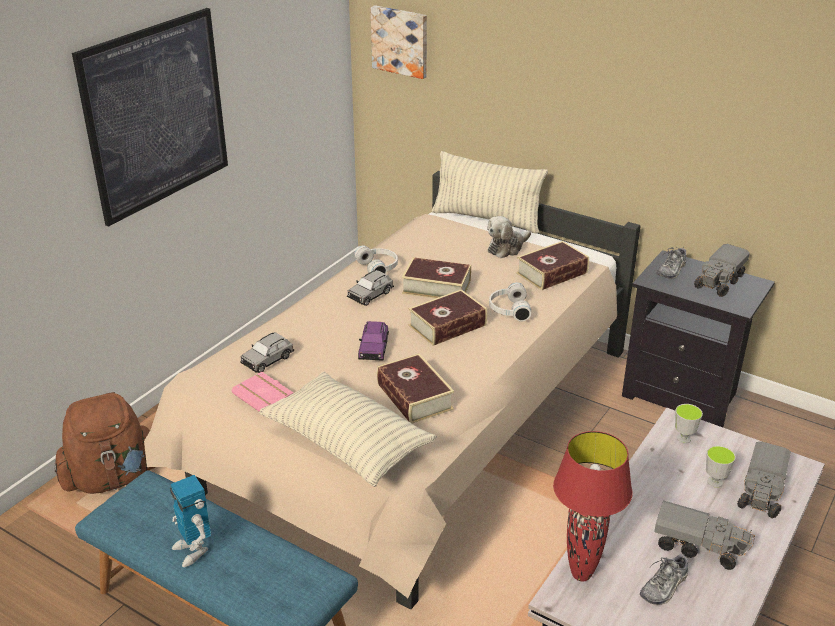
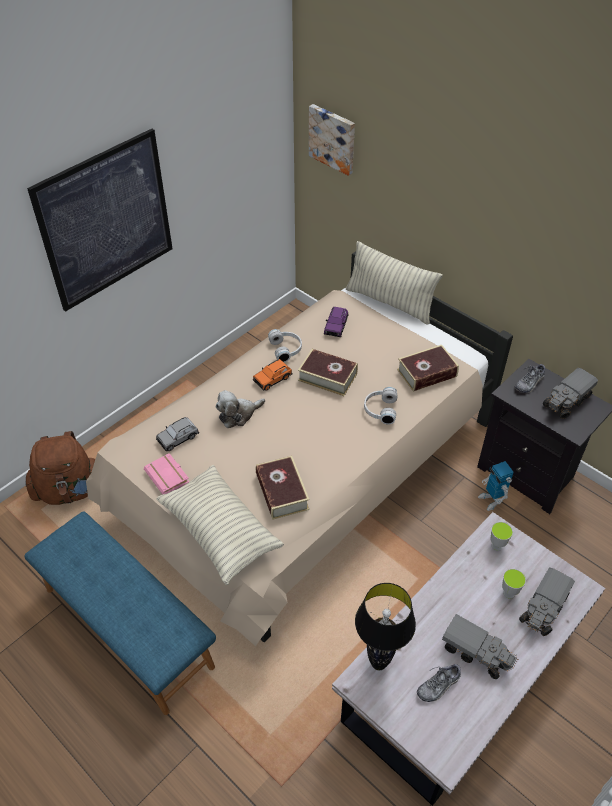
camera: 10 degrees right, 15 degrees up
toy robot [170,475,211,567] -> toy robot moved to [478,461,514,511]
grey toy car [347,270,394,306] -> orange toy car [253,359,293,391]
purple toy car [358,321,389,361] -> purple toy car moved to [324,307,349,337]
book [408,289,487,346] -> none
plush toy [487,216,531,258] -> plush toy moved to [216,390,265,428]
red table lamp [553,431,632,581] -> black table lamp [355,583,416,670]

